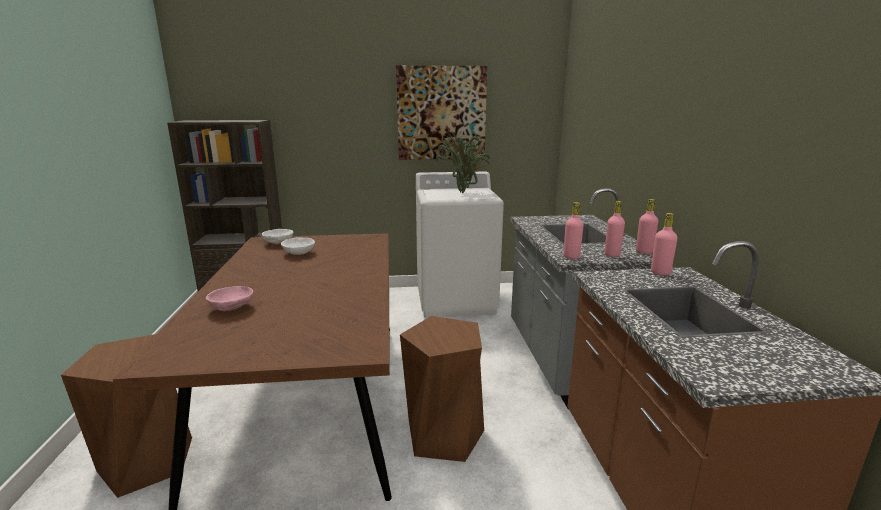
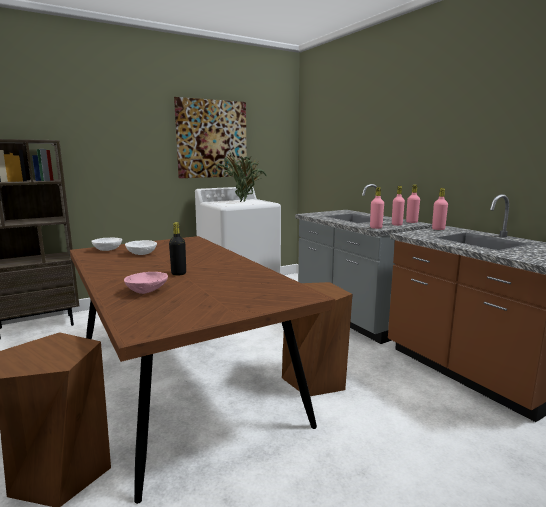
camera: 25 degrees left, 5 degrees down
none -> black bottle [169,222,186,276]

